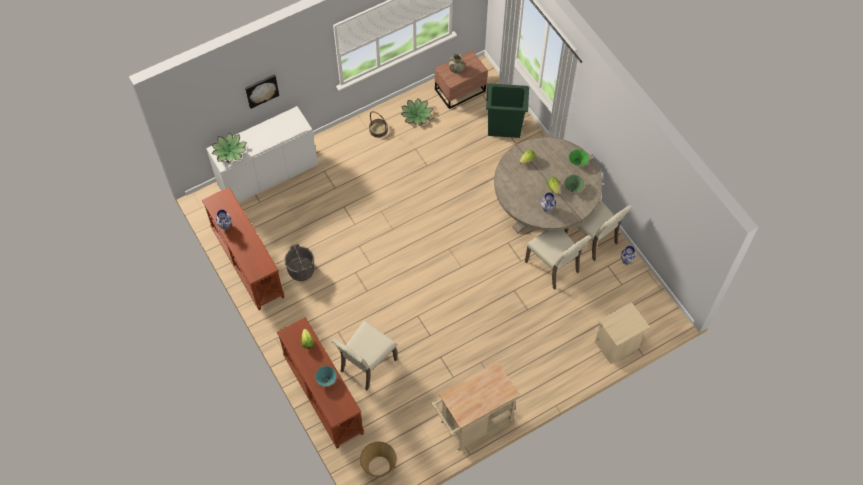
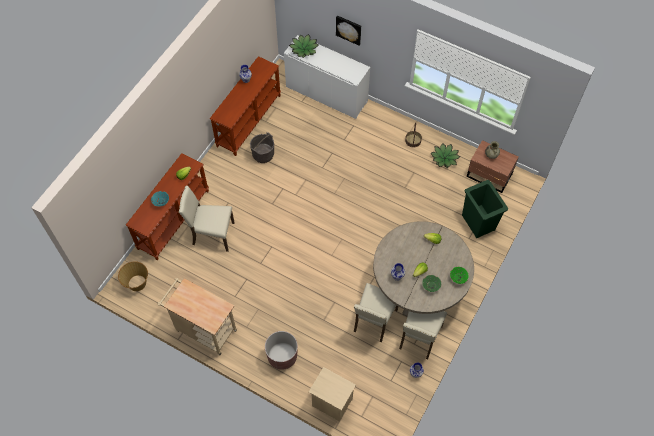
camera: 60 degrees right, 0 degrees up
none -> brown planter [265,331,298,370]

